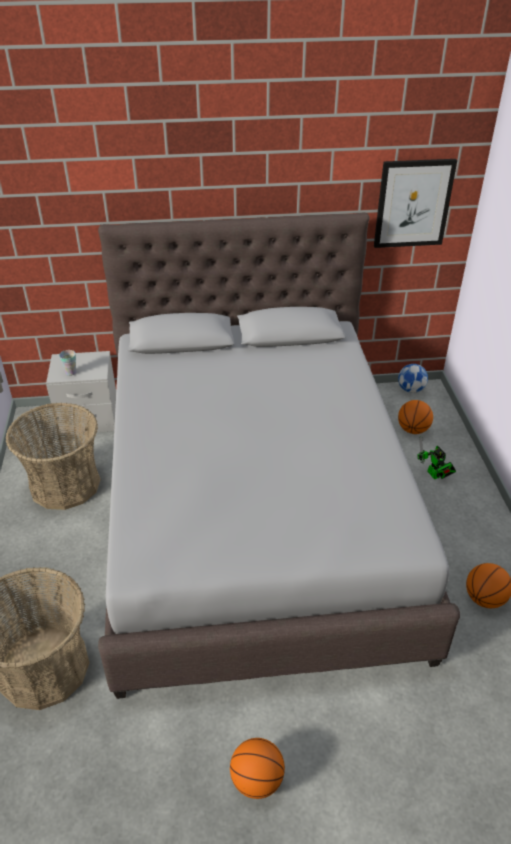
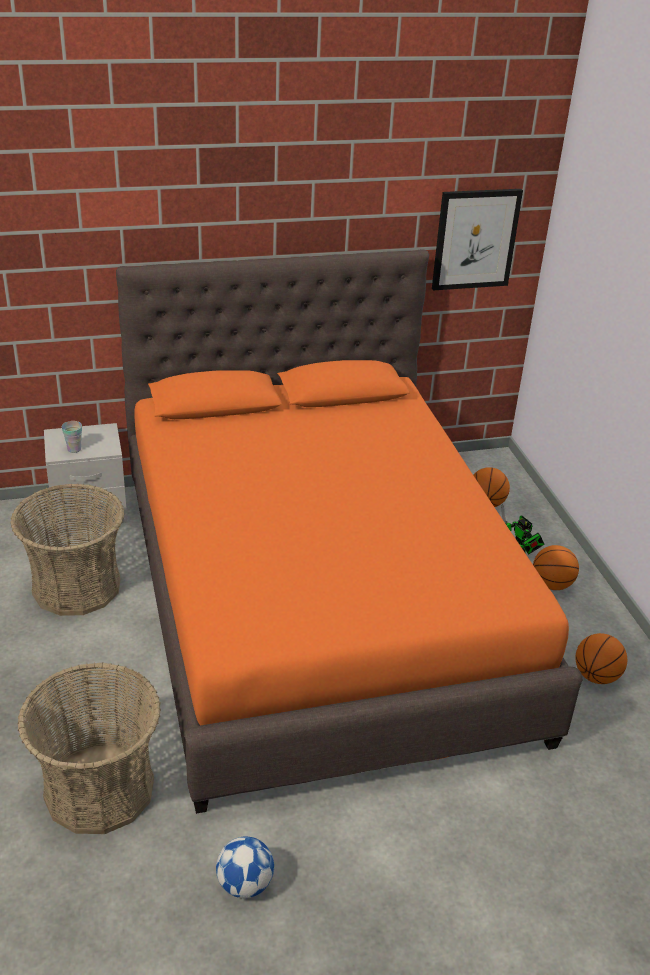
camera: 10 degrees left, 5 degrees down
grey bed [98,212,460,699] -> orange bed [116,249,582,814]
basketball [230,738,285,799] -> basketball moved to [533,545,579,590]
football [398,364,428,393] -> football moved to [216,836,274,898]

